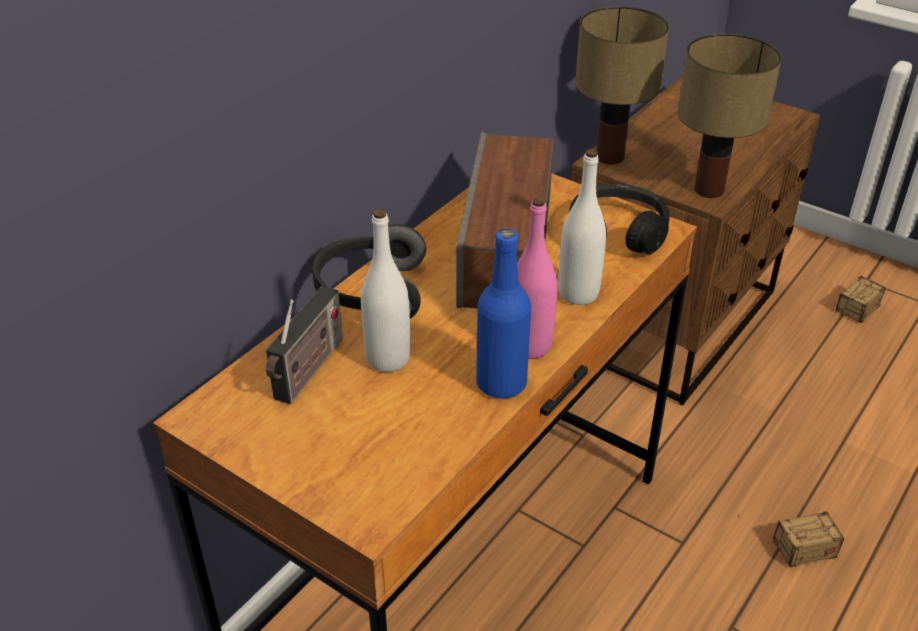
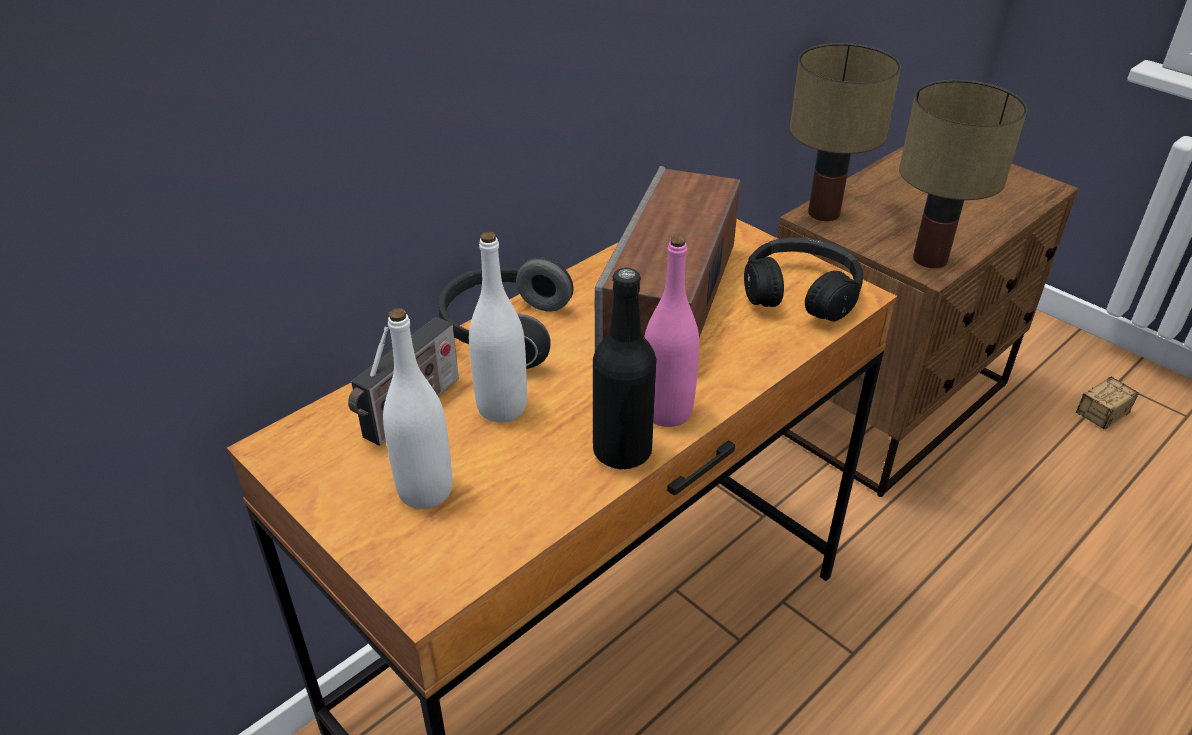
camera: 10 degrees right, 0 degrees up
blue bottle [476,228,531,399] -> black bottle [593,268,657,469]
white bottle [558,149,606,305] -> white bottle moved to [383,308,452,509]
storage box [738,511,844,567] -> none

